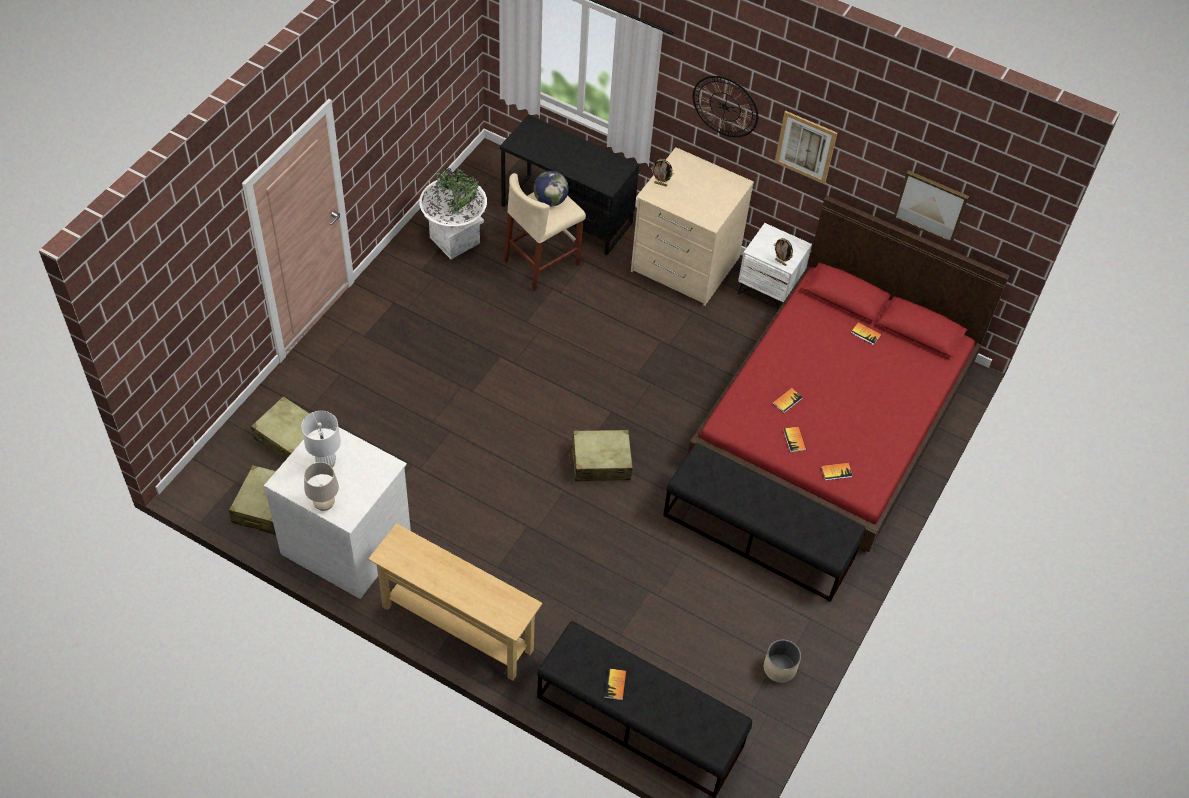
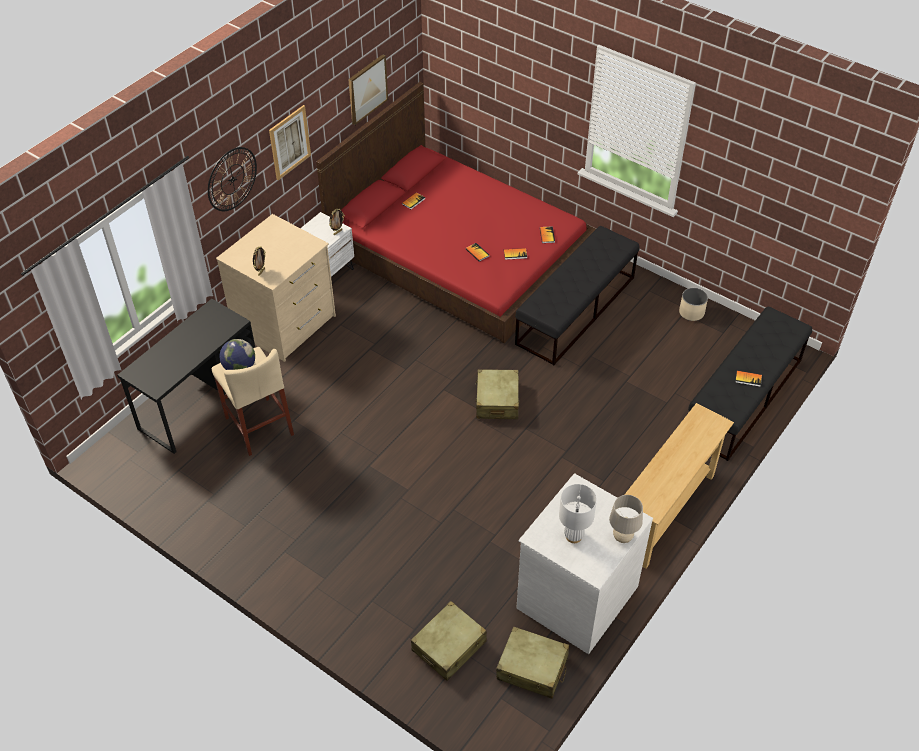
camera: 80 degrees left, 5 degrees down
white planter [419,168,487,259] -> none

